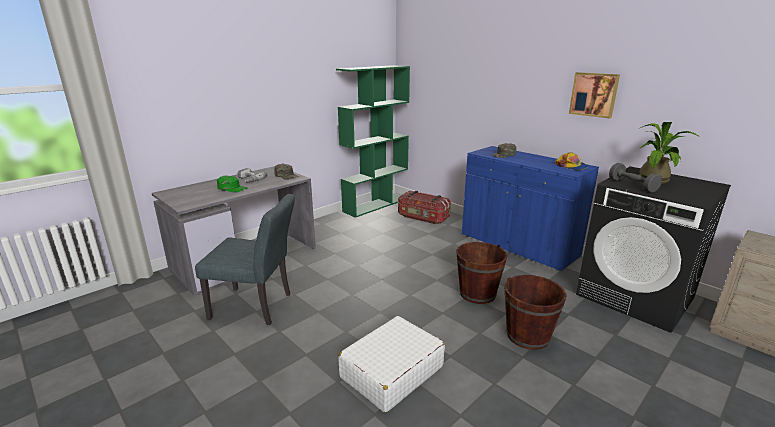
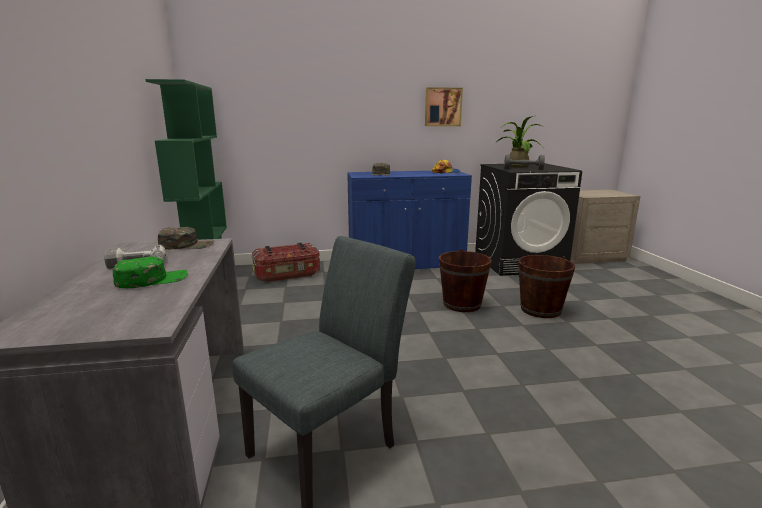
camera: 55 degrees left, 5 degrees down
white suitcase [338,316,445,413] -> none

